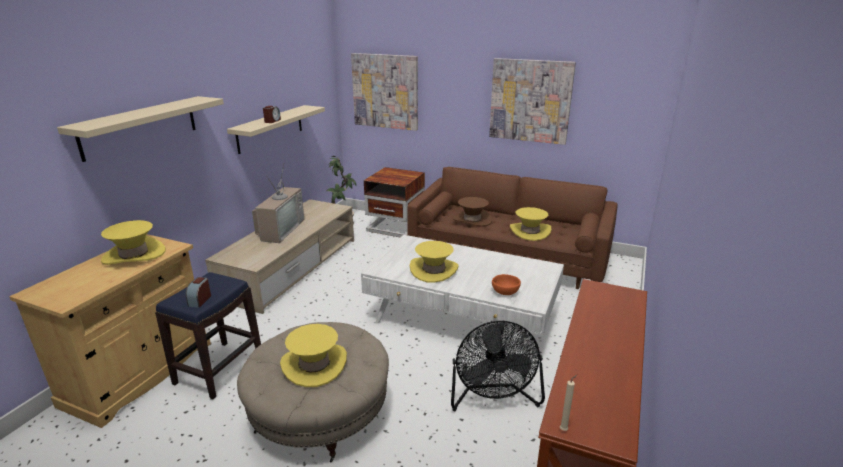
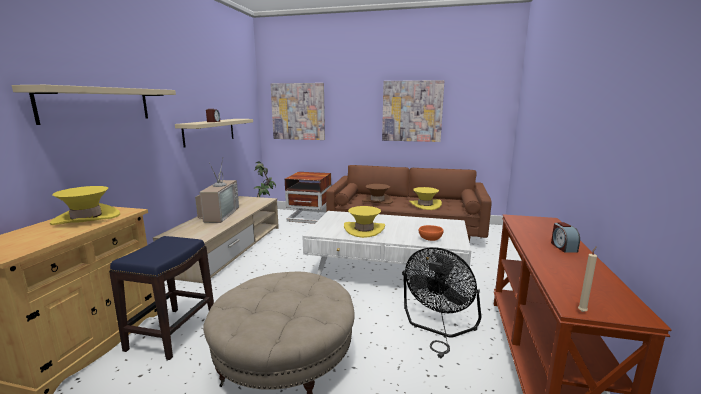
camera: 10 degrees left, 10 degrees down
alarm clock [186,277,211,308] -> alarm clock moved to [551,222,580,253]
yellow hat [280,324,347,387] -> none
black fan [451,320,545,412] -> black fan turned 135 degrees counterclockwise [402,247,481,358]

